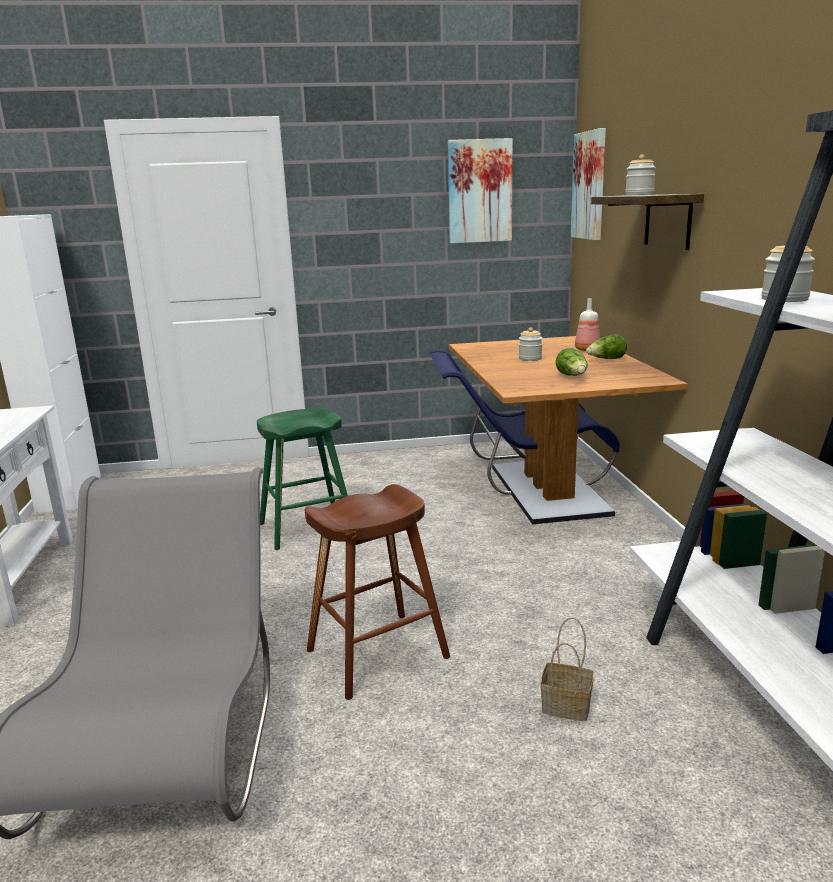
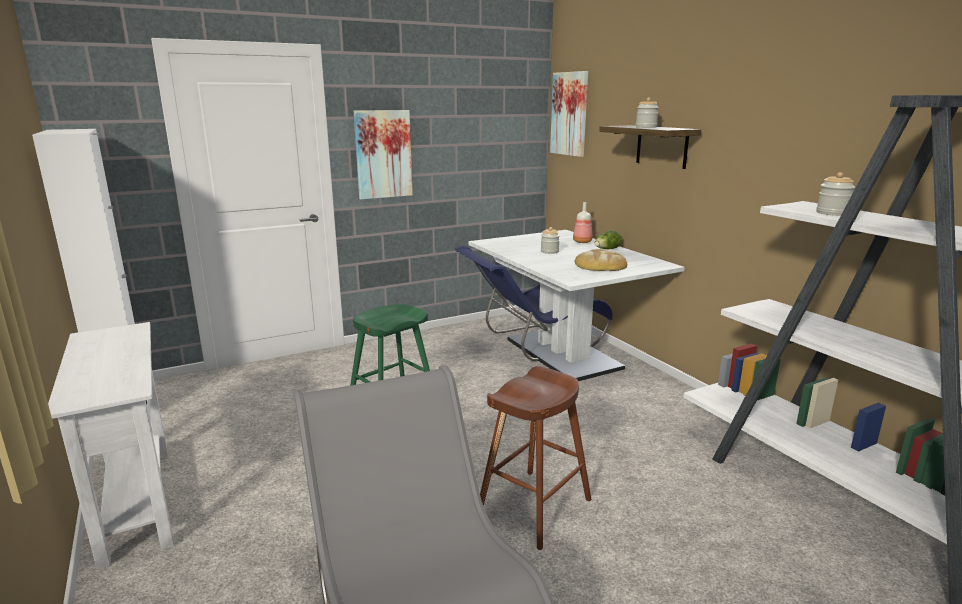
camera: 20 degrees left, 0 degrees up
picture [448,138,513,244] -> picture moved to [354,110,413,199]
brown dining table [449,336,688,524] -> white dining table [468,230,685,381]
basket [541,617,593,722] -> none
lettuce [556,348,588,376] -> bread [575,249,627,271]

